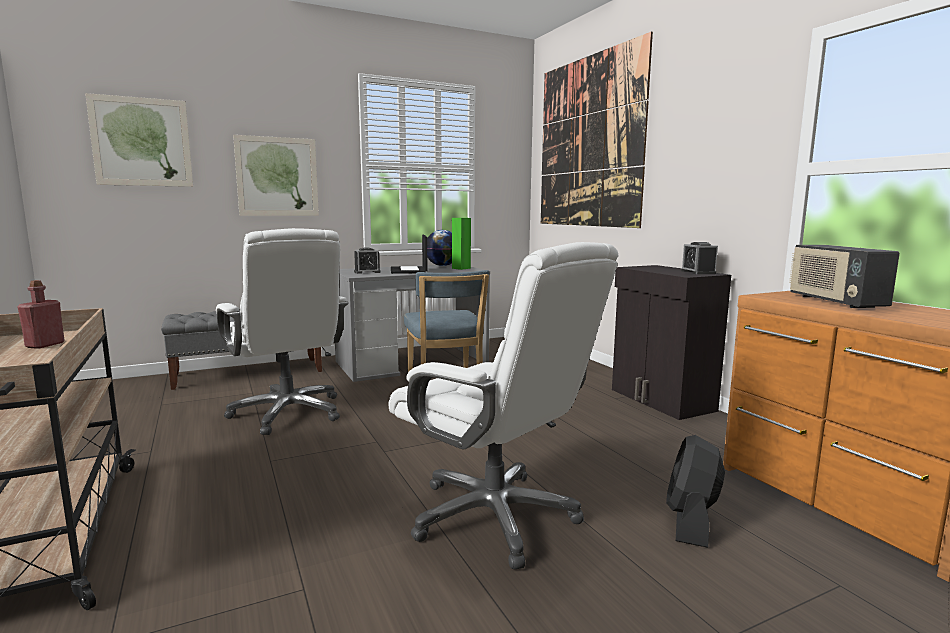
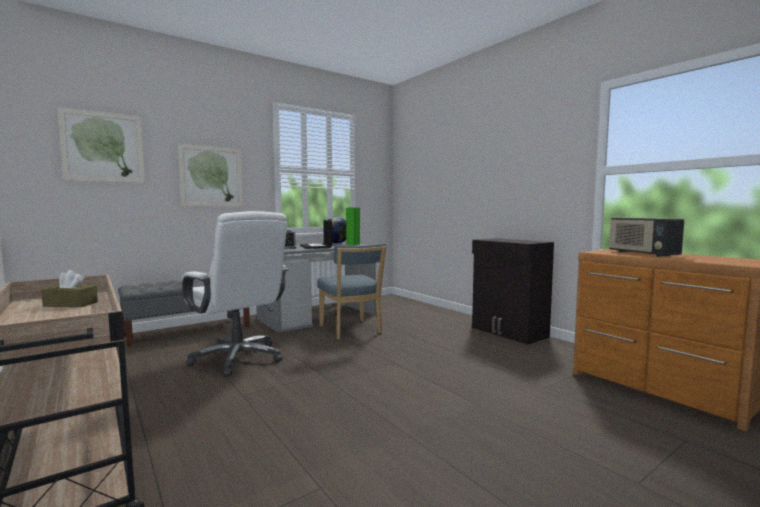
camera: 10 degrees left, 5 degrees down
red bottle [17,280,65,349] -> brown tissue box [41,270,98,307]
white office chair [389,242,618,569] -> none
picture [541,32,653,228] -> none
black fan [666,435,725,548] -> none
alarm clock [681,242,718,274] -> none

